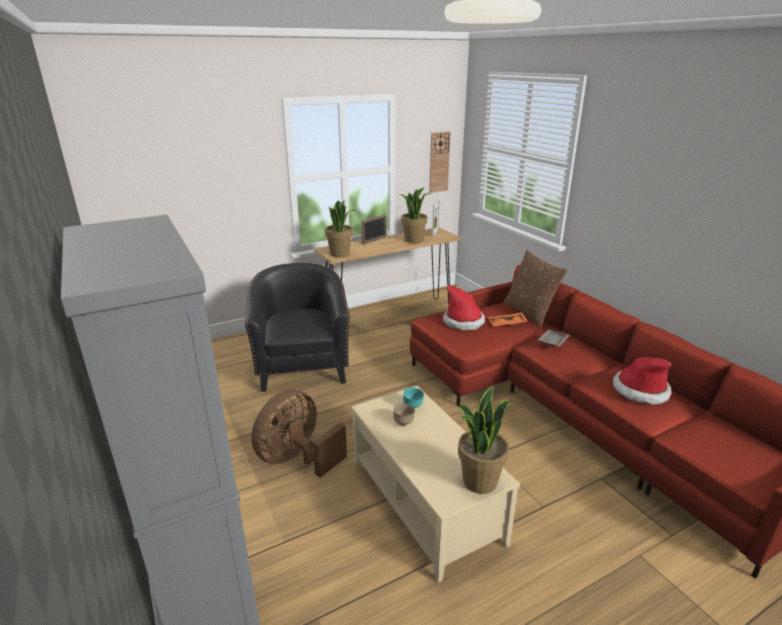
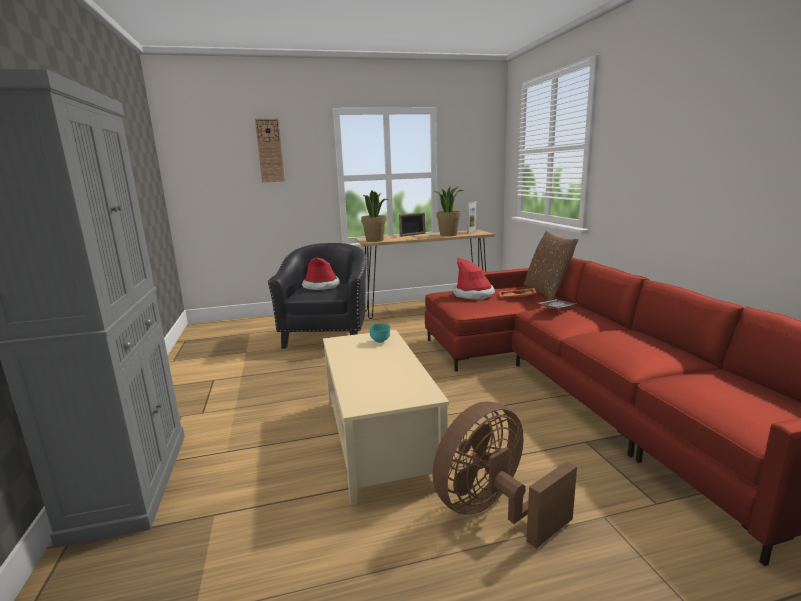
camera: 15 degrees right, 10 degrees down
brown fan [251,389,347,478] -> brown fan moved to [433,401,577,549]
brown bowl [393,404,415,426] -> none
wall clock [429,131,451,193] -> wall clock moved to [255,118,285,182]
potted plant [458,386,511,494] -> none
hat [613,357,671,405] -> hat moved to [302,258,340,290]

